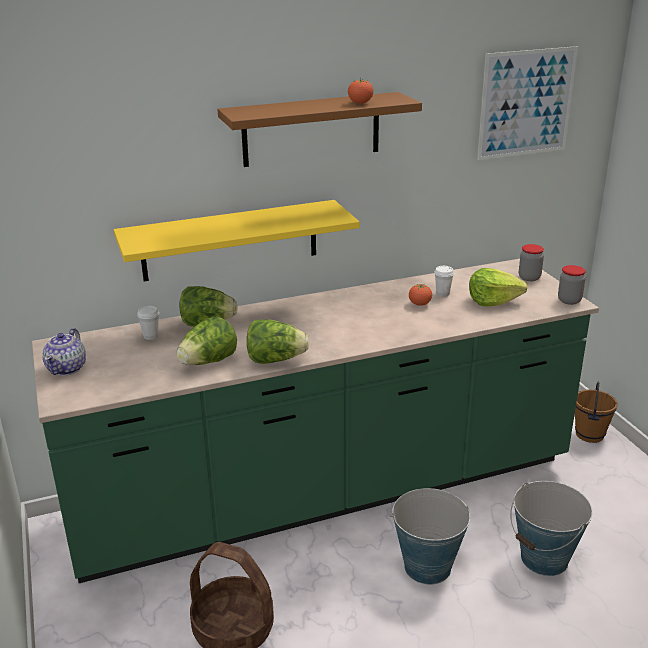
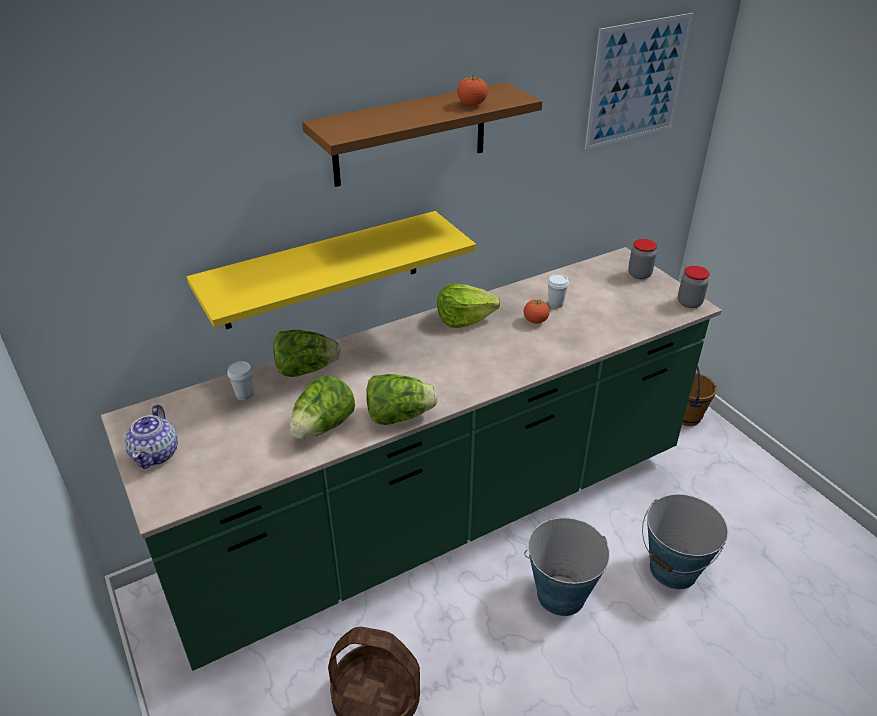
camera: 10 degrees left, 10 degrees up
lettuce [469,268,528,307] -> lettuce moved to [437,284,500,328]

